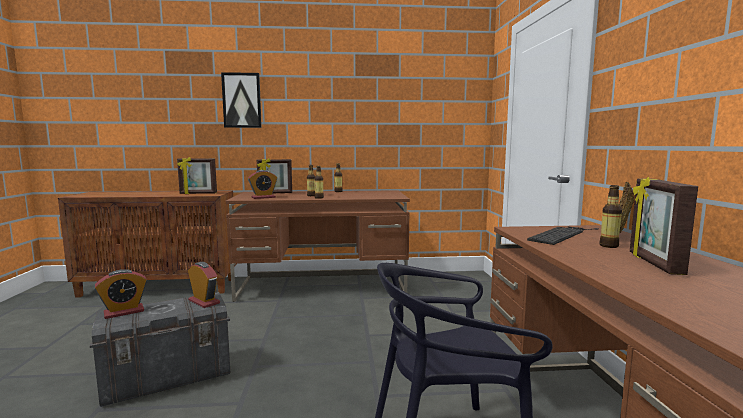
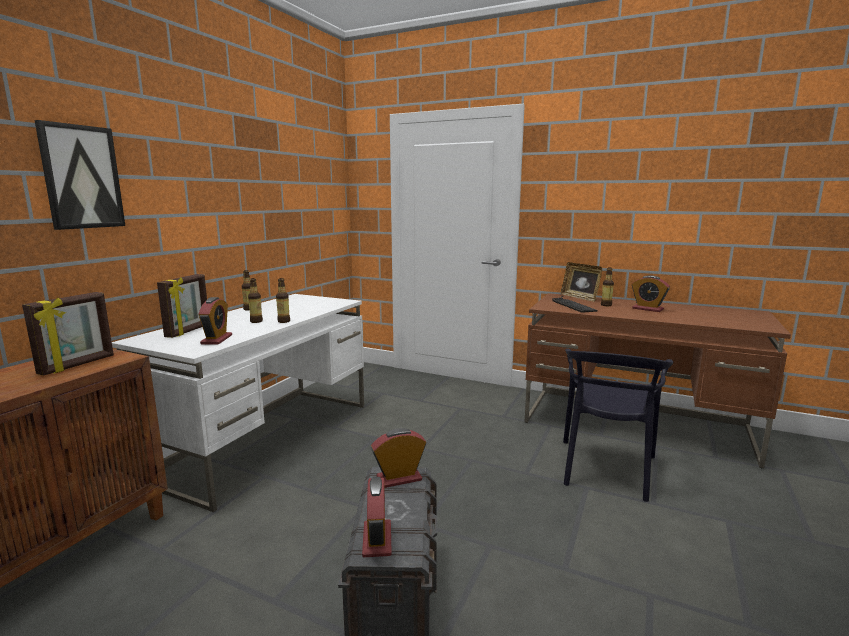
camera: 60 degrees left, 5 degrees up
brown desk [226,190,410,302] -> white desk [112,294,364,512]
picture frame [630,177,698,275] -> alarm clock [632,275,670,312]

